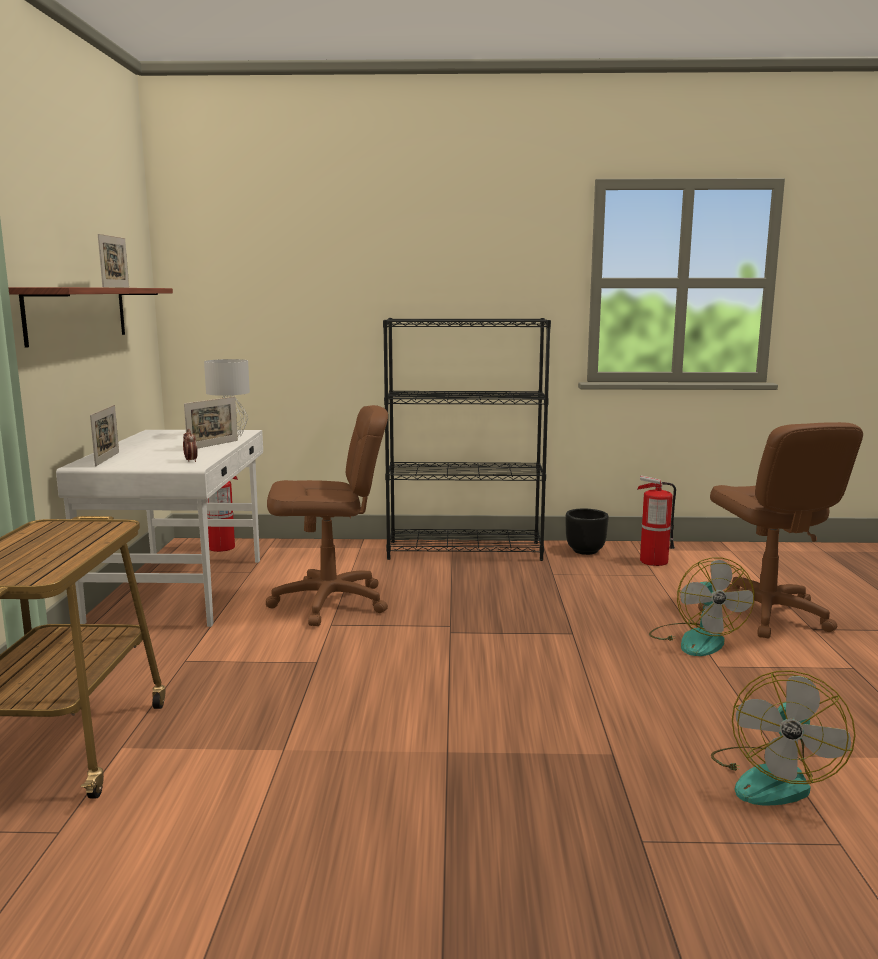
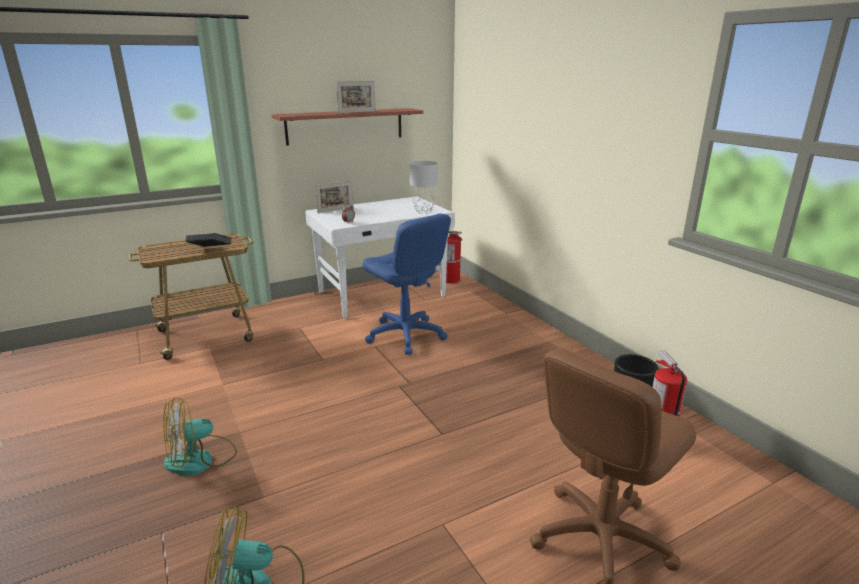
camera: 60 degrees right, 10 degrees up
picture frame [184,396,238,449] -> none
brown office chair [266,405,388,626] -> blue office chair [362,213,451,355]
black bookcase [383,318,551,561] -> none
fan [649,557,755,656] -> fan moved to [163,397,237,475]
none -> book [186,233,232,247]

